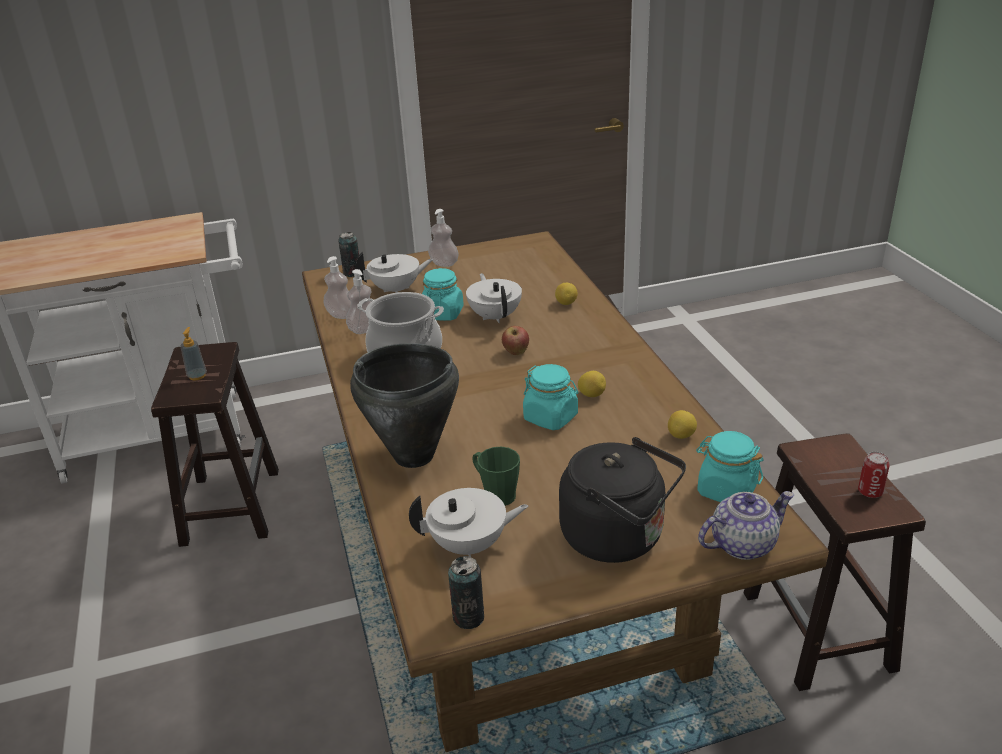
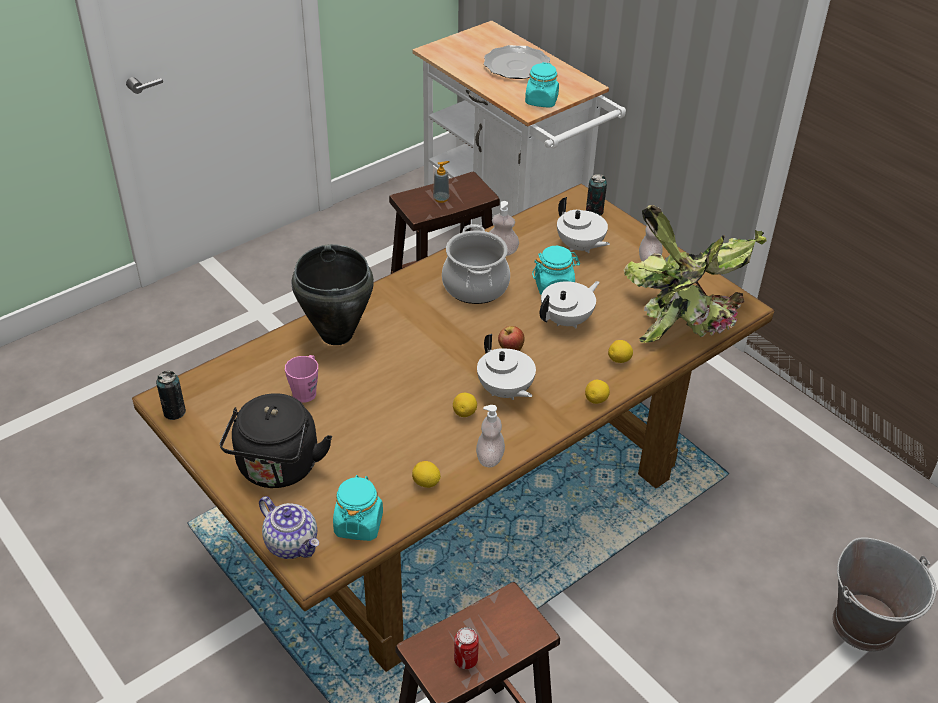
camera: 65 degrees right, 10 degrees up
soap dispenser [324,256,351,319] -> soap dispenser moved to [476,405,505,467]
white teapot [409,488,528,557] -> white teapot moved to [477,334,536,400]
green mug [472,447,520,506] -> pink mug [285,355,318,403]
turquoise jar [523,364,578,430] -> turquoise jar moved to [525,62,559,108]
none -> plate [484,45,550,79]
none -> lemon [585,380,610,404]
none -> potted plant [624,205,767,343]
none -> grey bucket [833,537,937,652]

